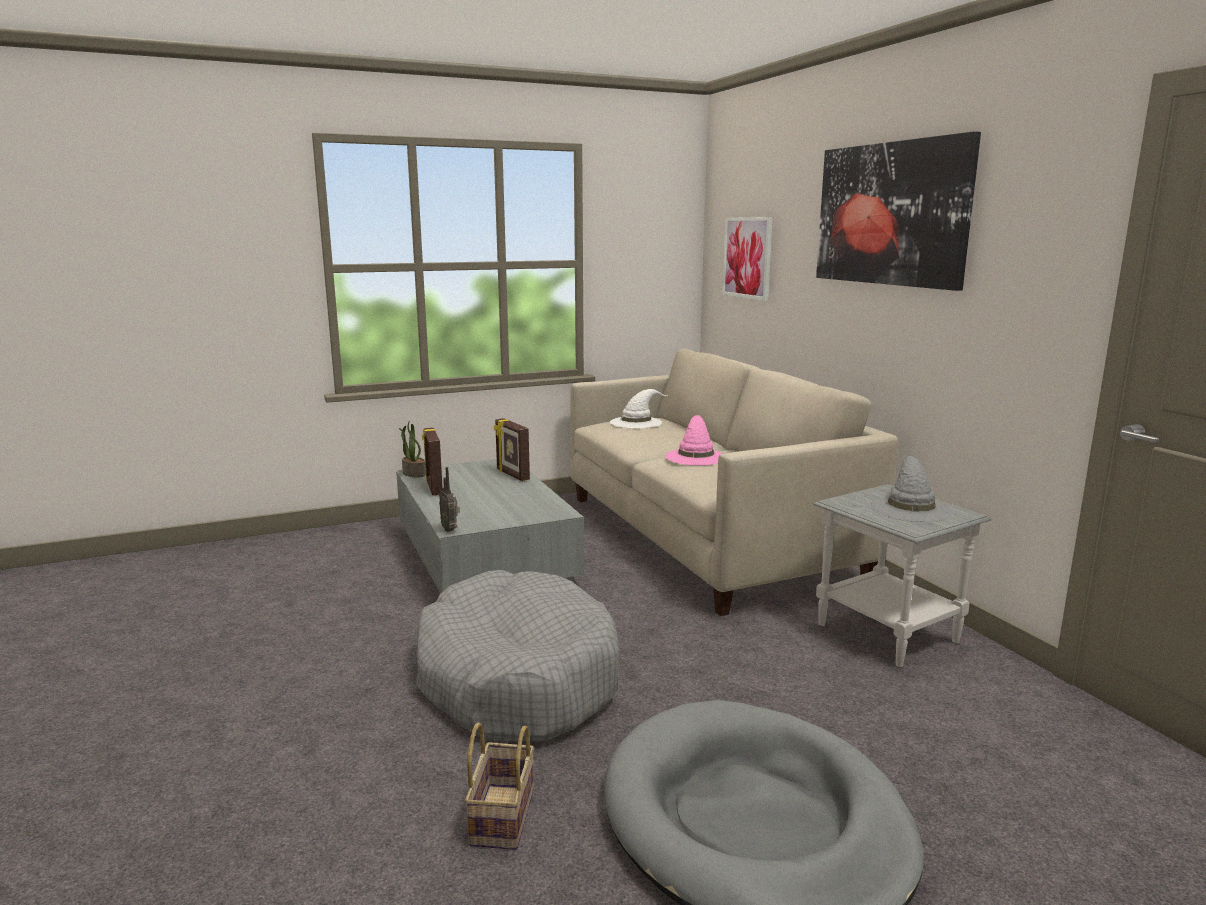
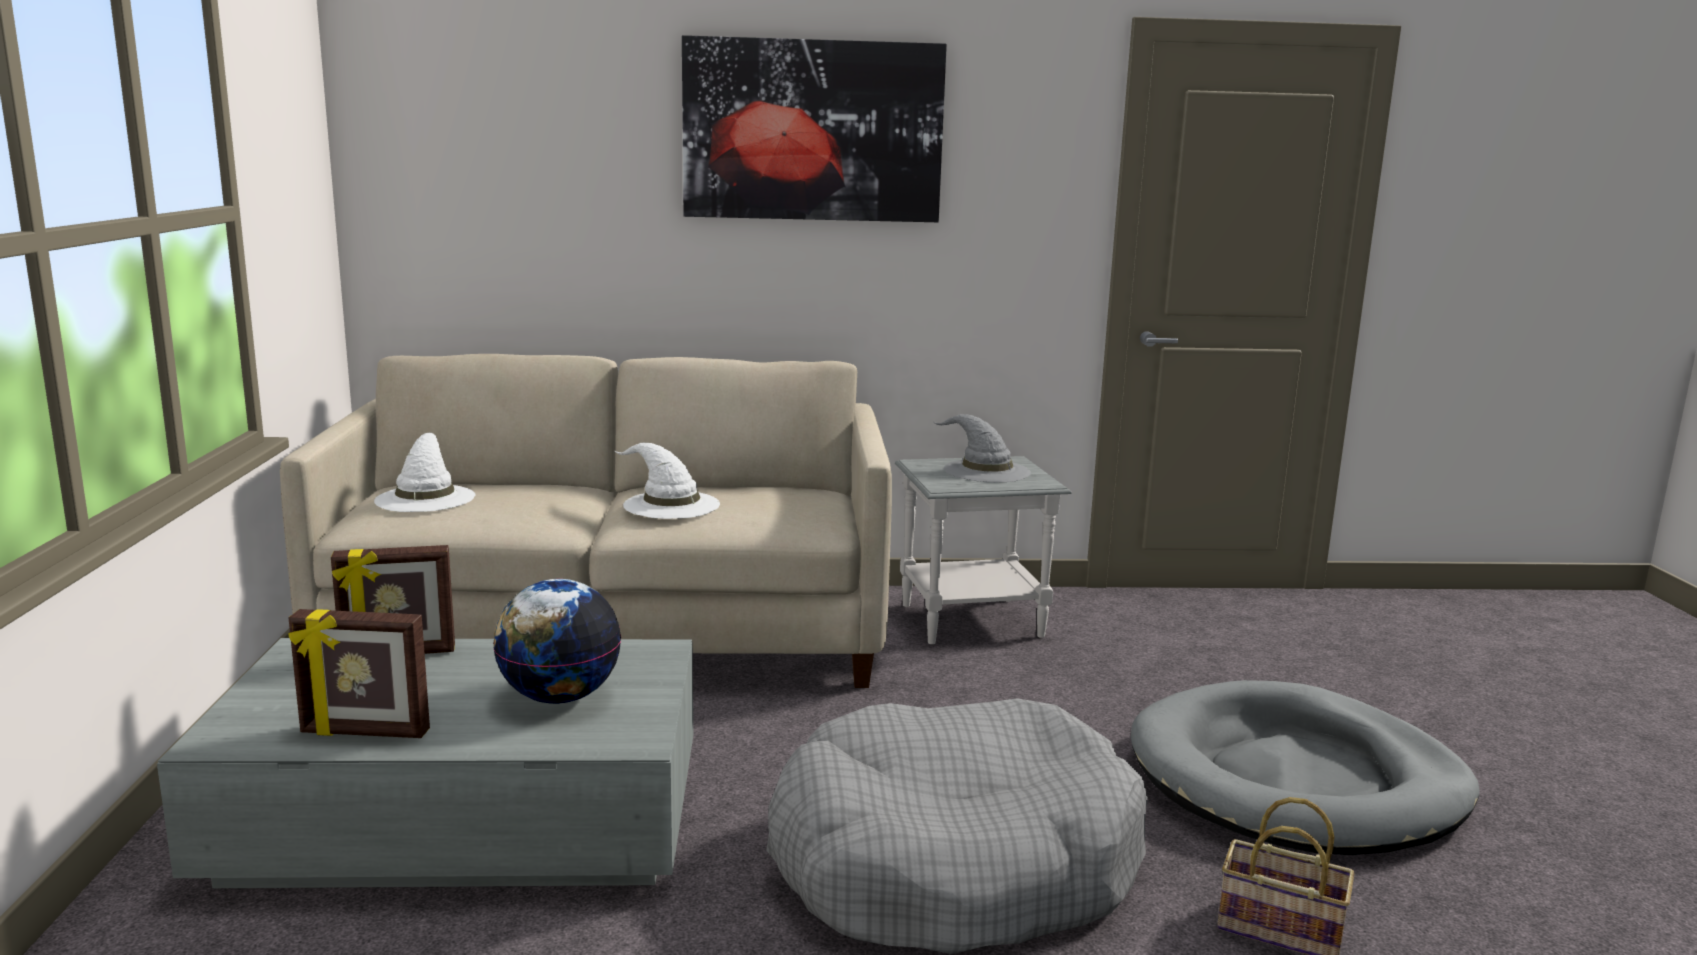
camera: 70 degrees left, 0 degrees up
potted plant [399,420,426,477] -> none
radio [439,467,460,532] -> none
pink hat [665,415,723,465] -> white hat [615,443,720,519]
picture [722,217,773,301] -> none
none -> globe [493,579,621,704]

